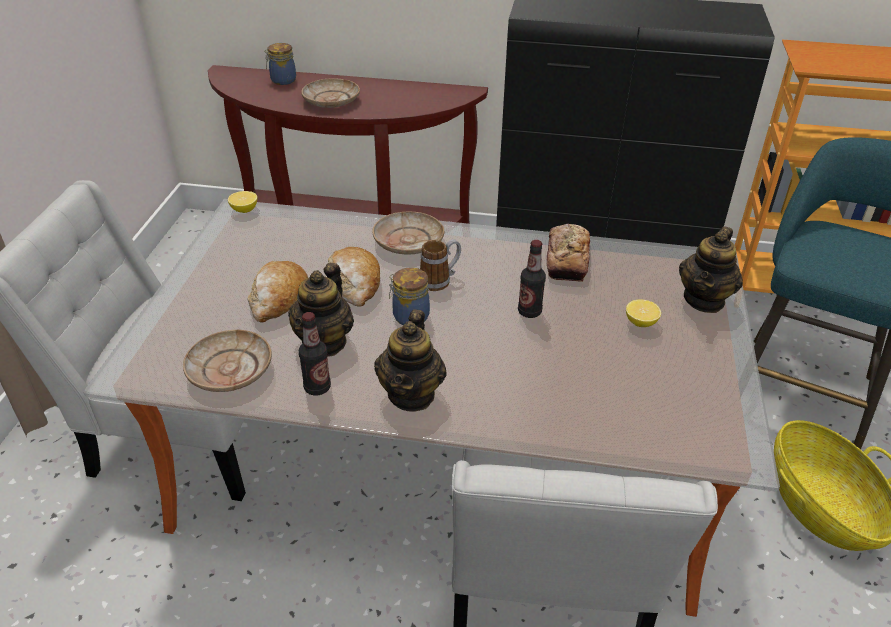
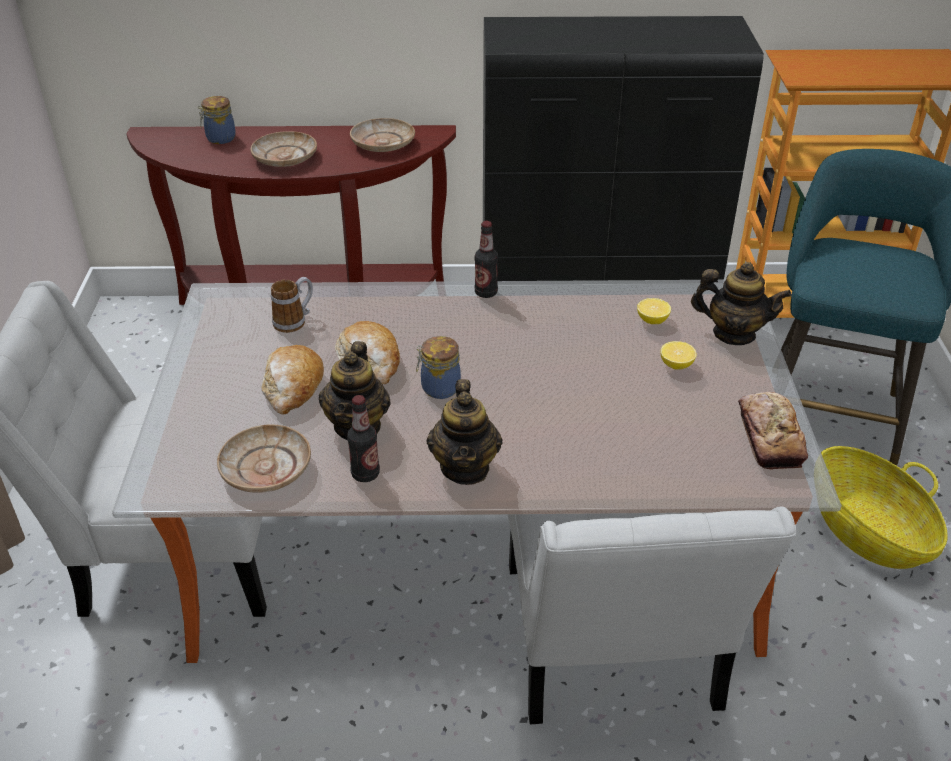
camera: 10 degrees left, 0 degrees up
lemon [228,191,257,213] -> lemon moved to [637,298,671,324]
beige plate [372,212,444,254] -> beige plate moved to [350,118,415,152]
mug [420,239,461,291] -> mug moved to [271,277,313,333]
bottle [518,240,546,318] -> bottle moved to [475,221,498,298]
bread [546,224,590,282] -> bread moved to [738,392,808,469]
teapot [679,226,743,313] -> teapot turned 90 degrees counterclockwise [691,262,792,345]

